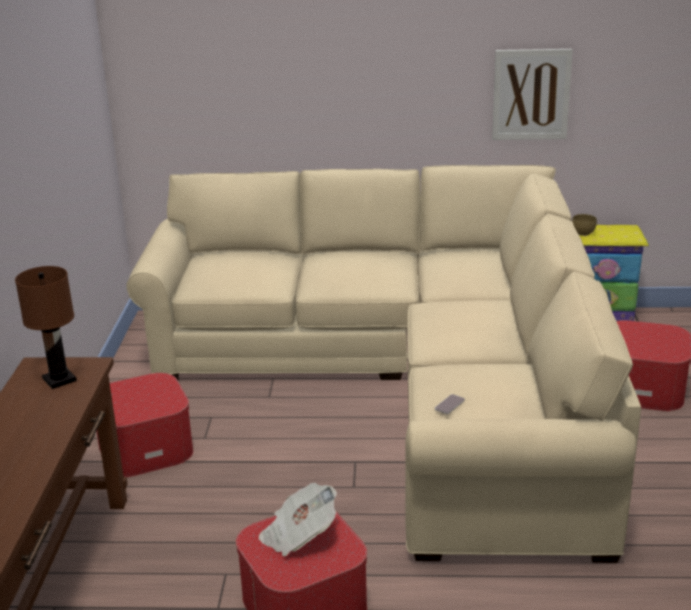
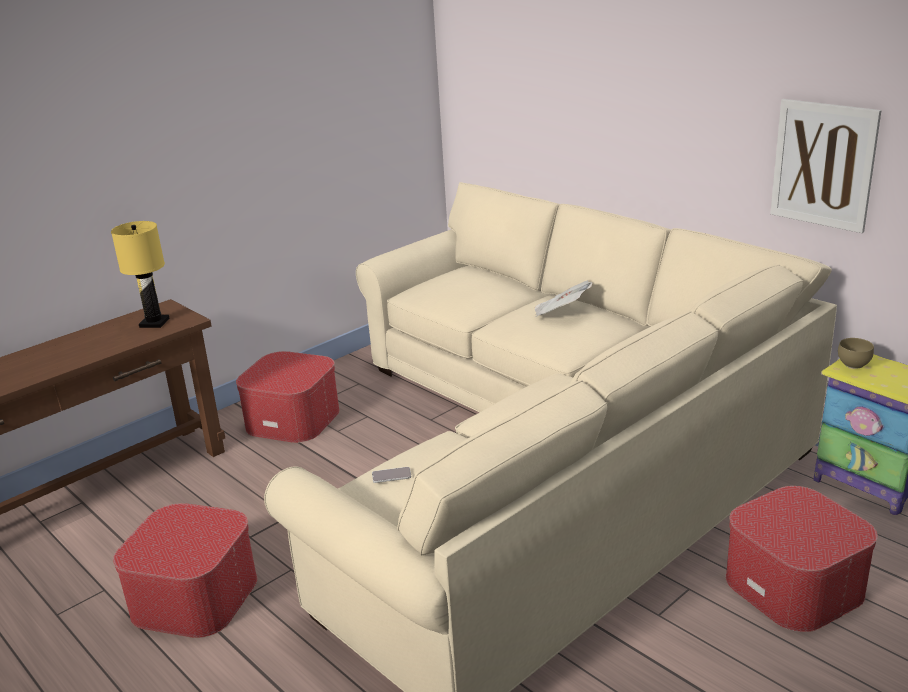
camera: 45 degrees right, 0 degrees up
brown table lamp [15,266,77,389] -> yellow table lamp [111,221,170,328]
newspaper [259,483,337,556] -> newspaper moved to [535,280,592,317]

